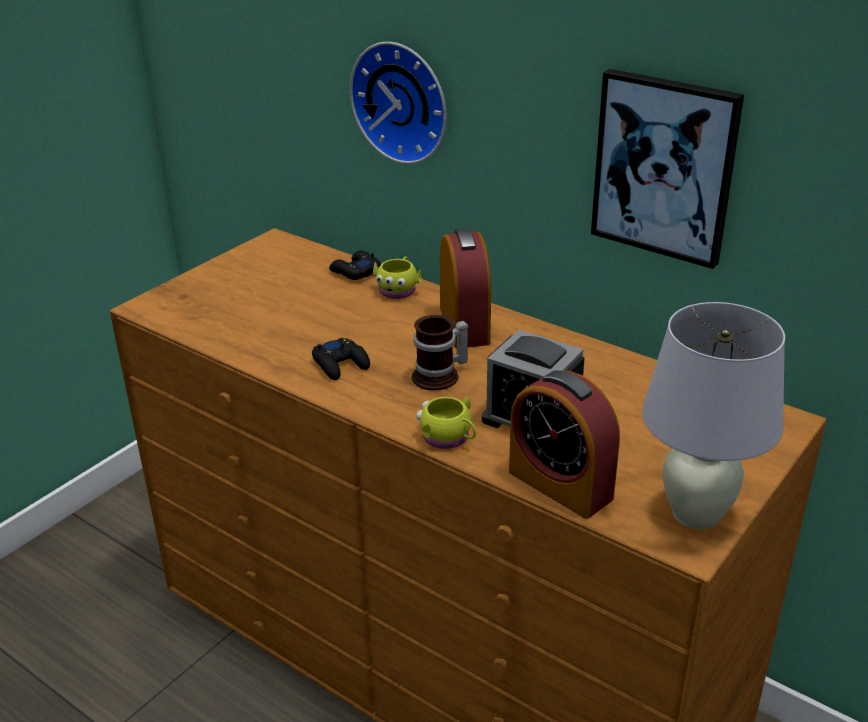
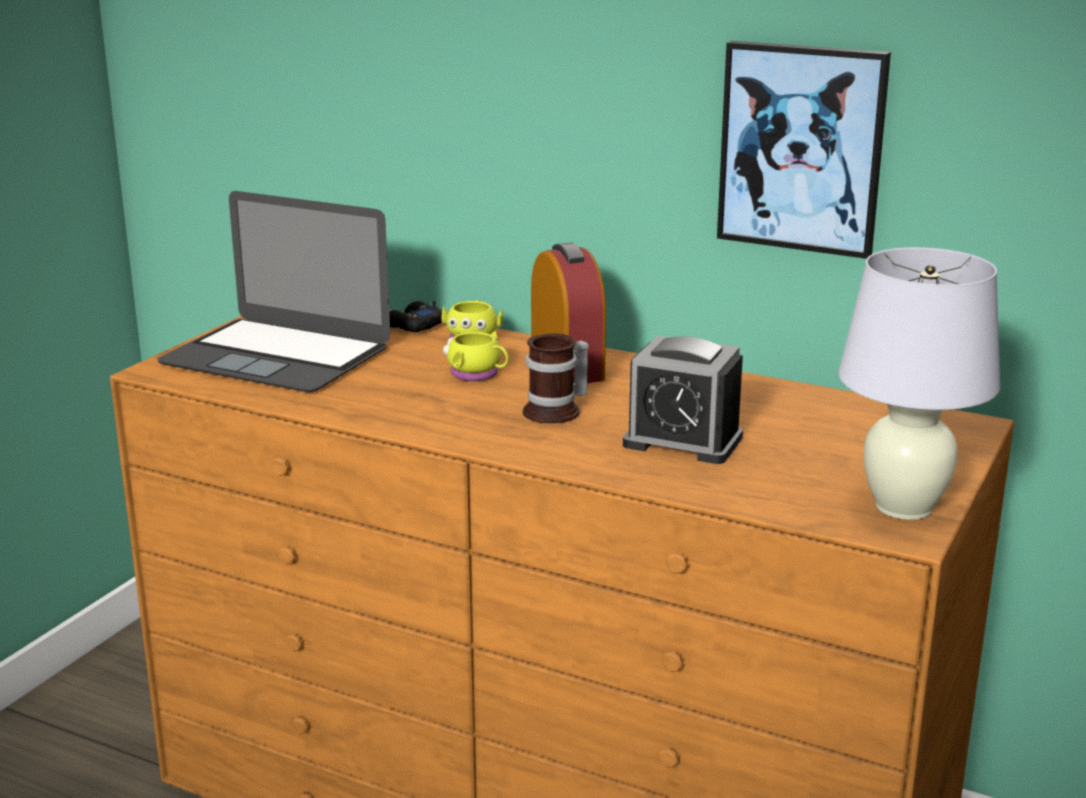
camera: 10 degrees left, 10 degrees down
black game controller [312,338,370,380] -> none
wall clock [350,42,447,164] -> none
yellow mug [416,397,476,449] -> yellow mug moved to [443,331,509,381]
alarm clock [509,371,620,519] -> none
none -> laptop [157,191,390,392]

